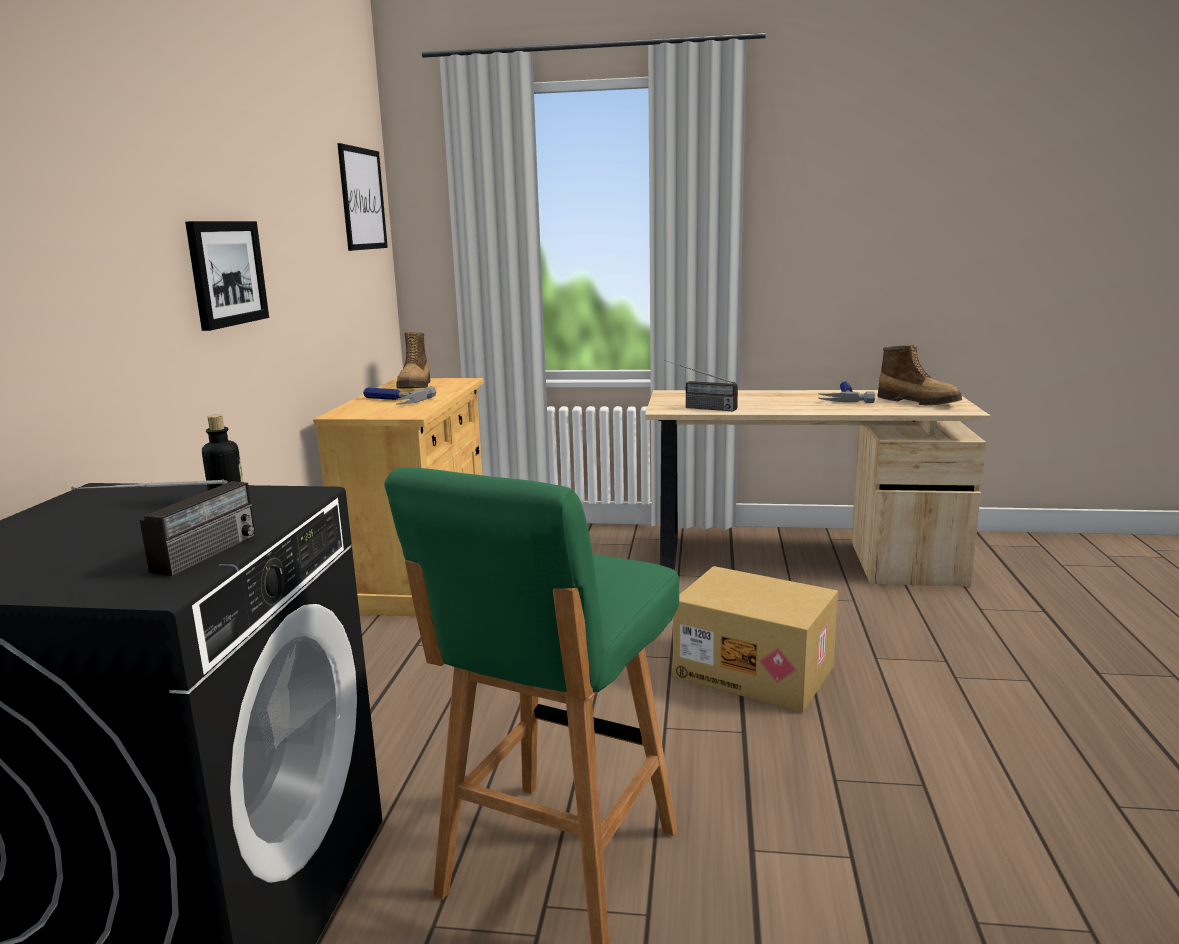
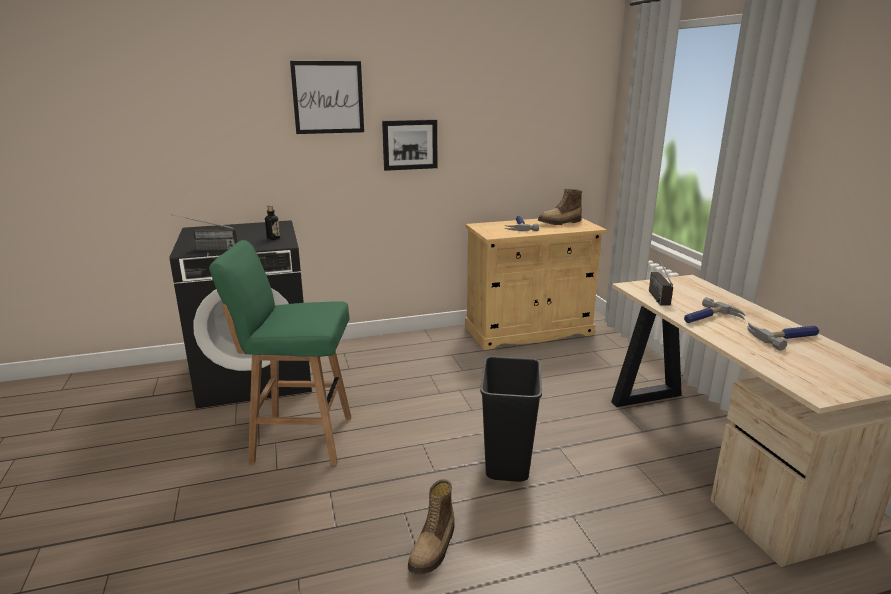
camera: 65 degrees right, 5 degrees up
picture [337,143,388,251] -> picture moved to [290,61,364,134]
cardboard box [673,566,838,713] -> black trash can [480,356,542,482]
boot [877,345,962,405] -> boot moved to [408,479,455,575]
none -> hammer [684,297,746,323]

